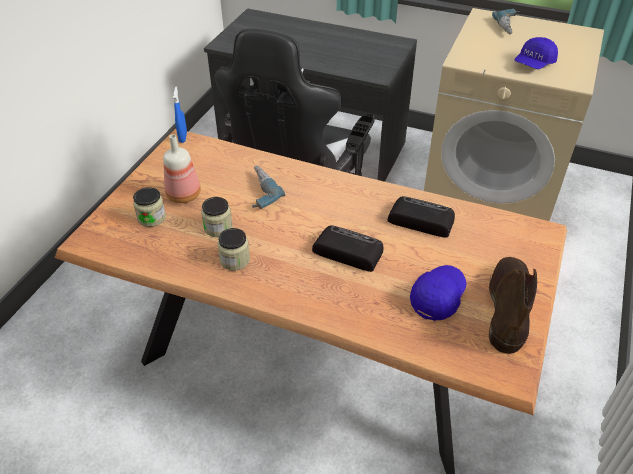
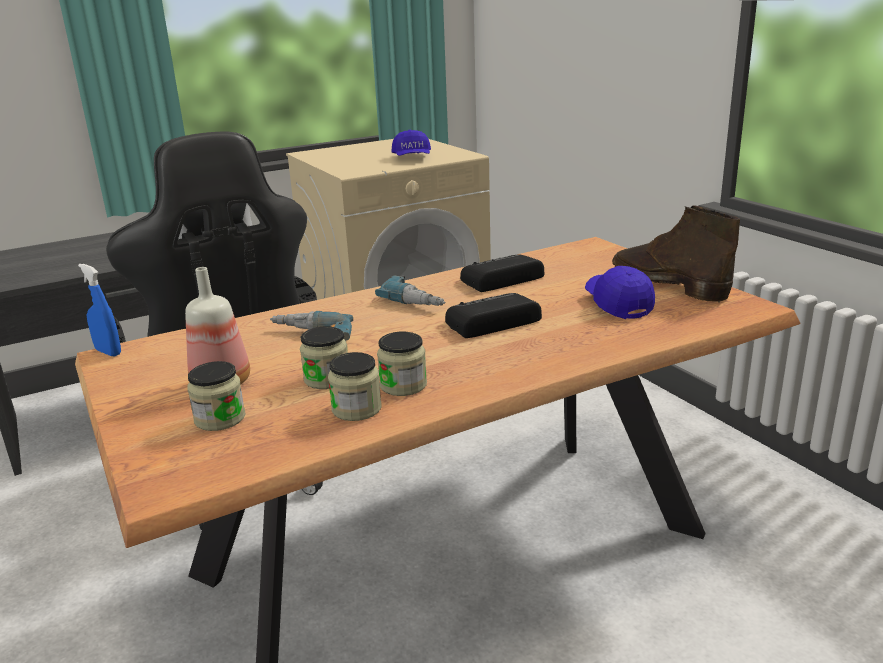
camera: 50 degrees left, 20 degrees down
power drill [492,9,520,34] -> power drill moved to [375,276,445,306]
none -> jar [328,352,381,421]

